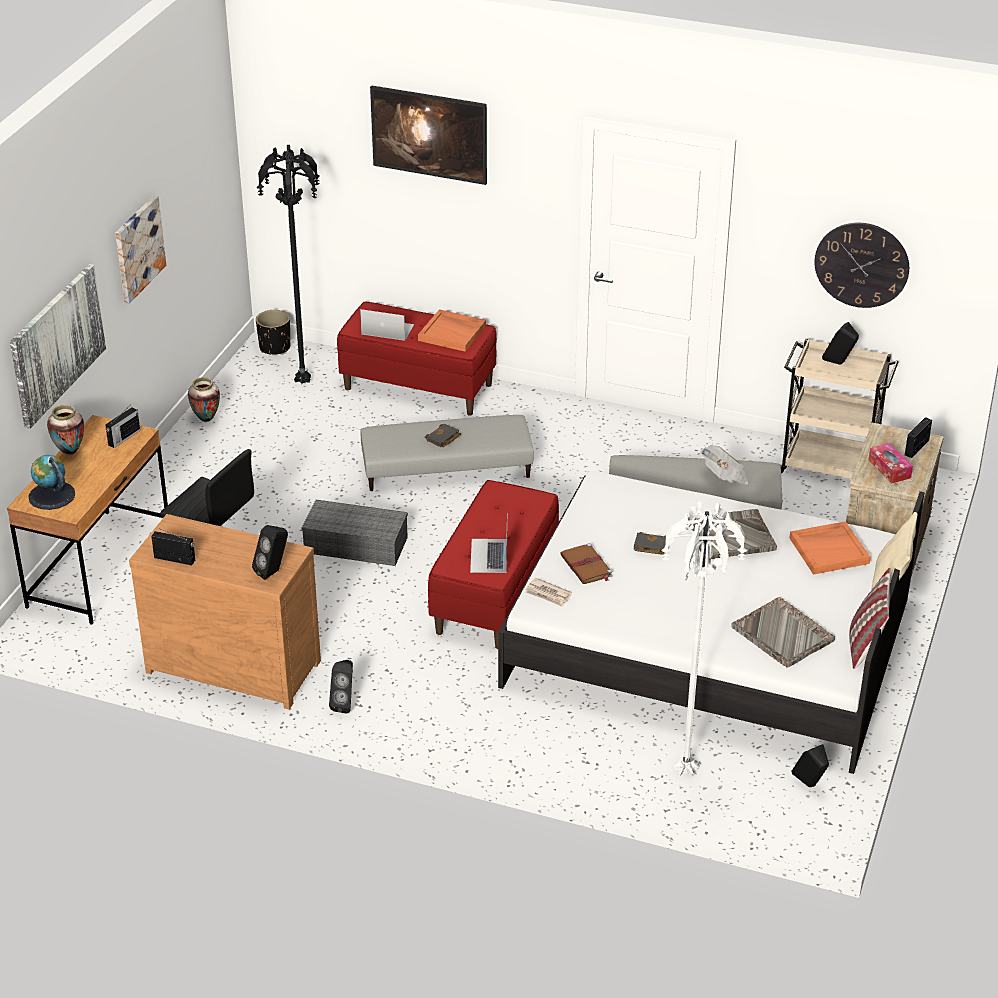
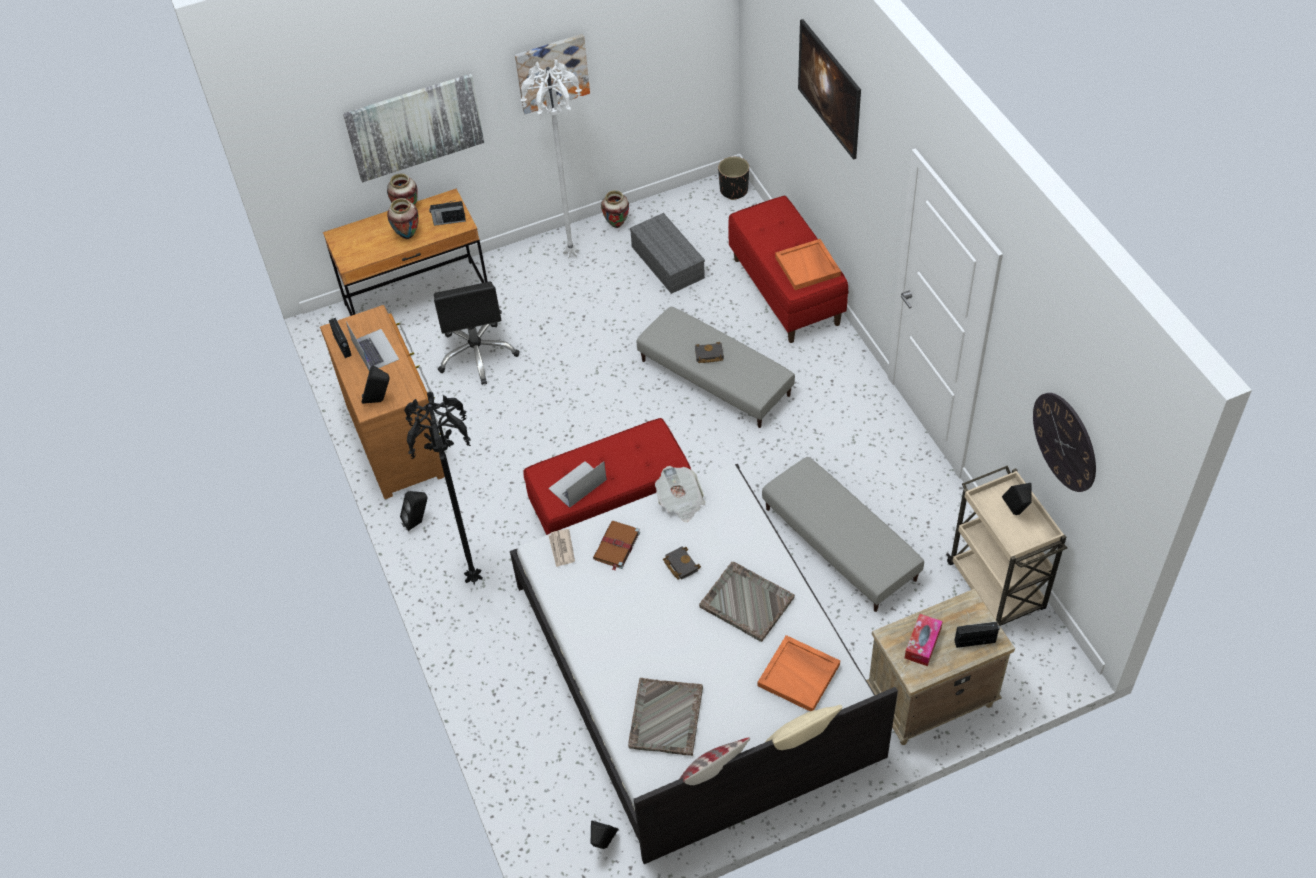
camera: 50 degrees right, 15 degrees up
globe [29,455,75,510] -> none
black floor lamp [257,145,320,384] -> black floor lamp moved to [404,392,483,585]
grey storage box [302,500,408,566] -> grey storage box moved to [630,213,705,294]
laptop [360,309,414,341] -> laptop moved to [346,321,399,371]
white floor lamp [661,501,747,776] -> white floor lamp moved to [520,59,582,258]
newspaper [701,445,748,485] -> newspaper moved to [655,466,706,522]
none -> vase [387,198,418,239]

